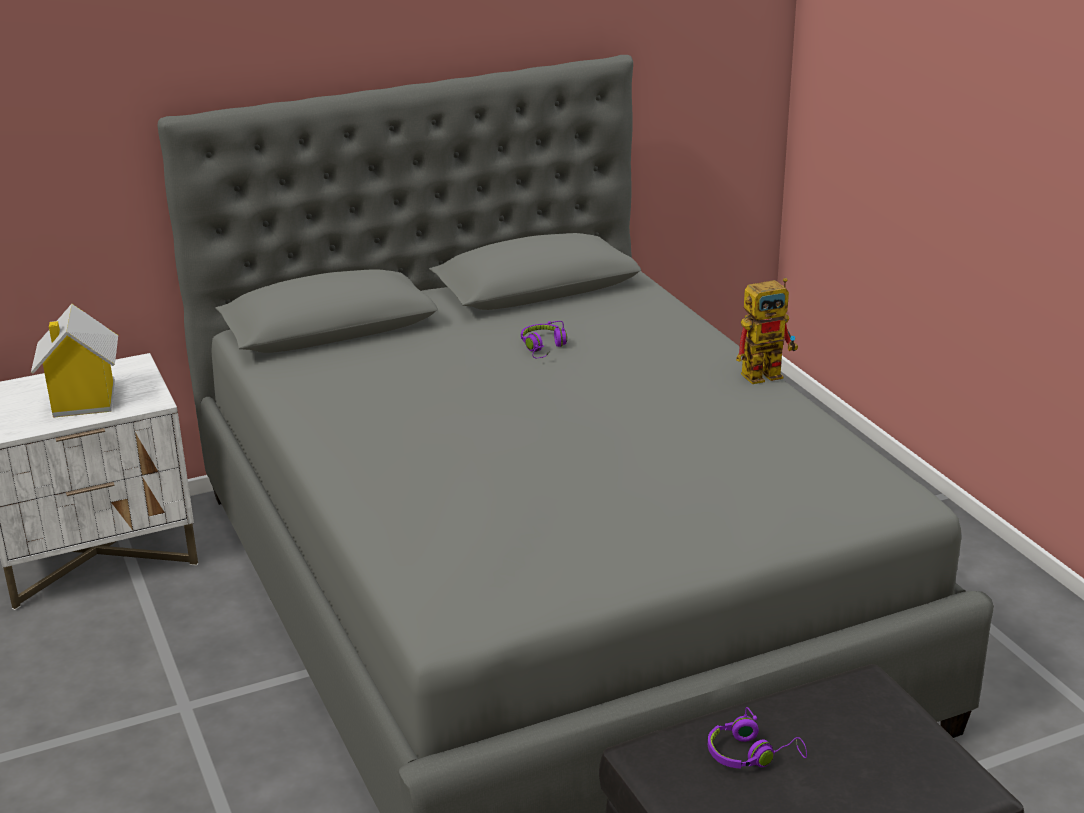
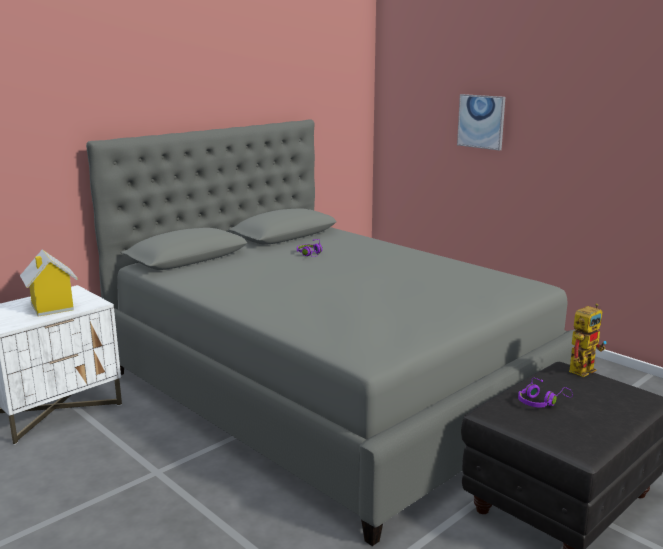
camera: 20 degrees left, 10 degrees down
toy robot [736,278,798,384] -> toy robot moved to [569,303,606,377]
none -> picture [457,94,505,151]

